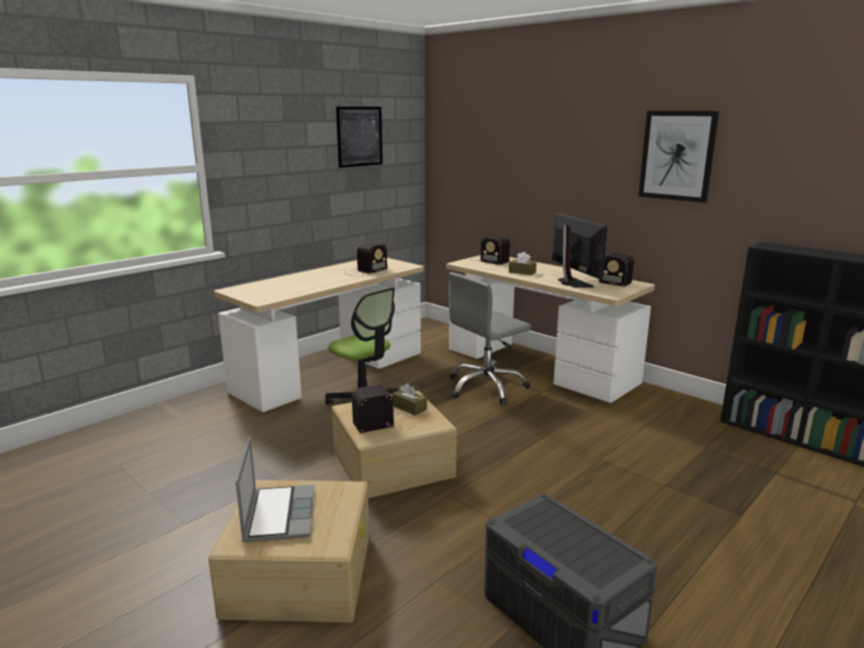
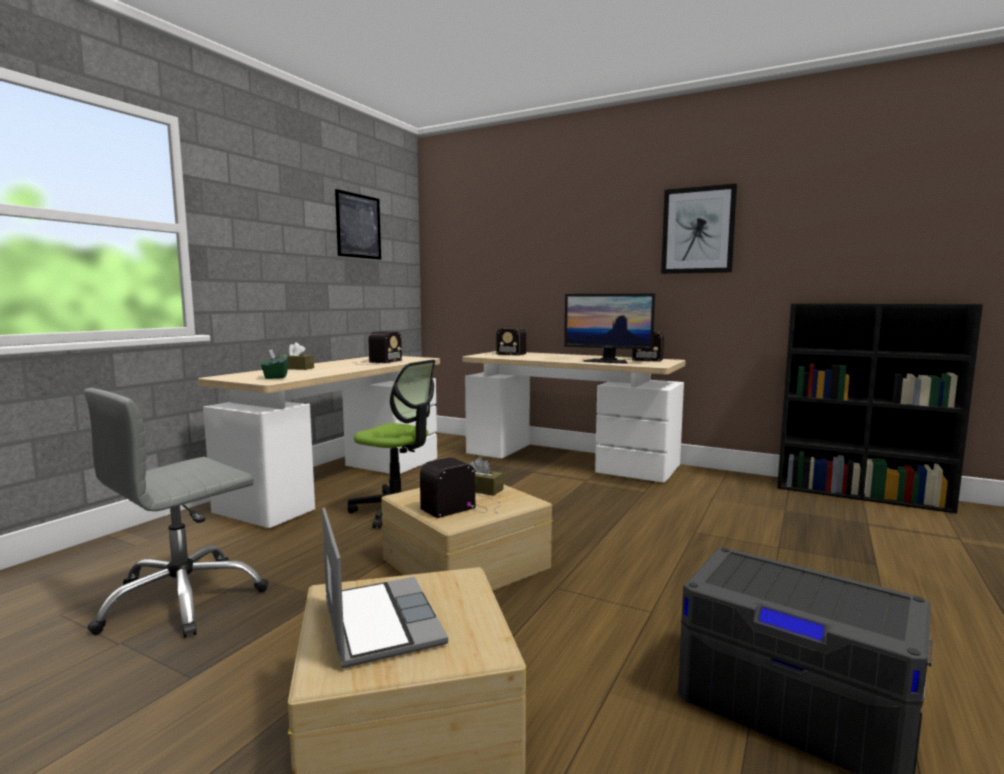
camera: 15 degrees left, 10 degrees down
grey office chair [449,272,531,405] -> grey office chair moved to [84,388,268,638]
brown tissue box [509,252,537,275] -> brown tissue box moved to [278,342,314,370]
monitor [552,213,608,288] -> monitor turned 150 degrees clockwise [564,294,655,364]
none -> green tissue box [261,349,288,379]

